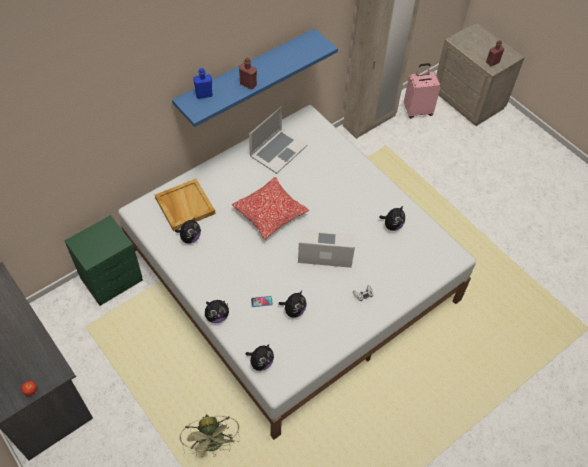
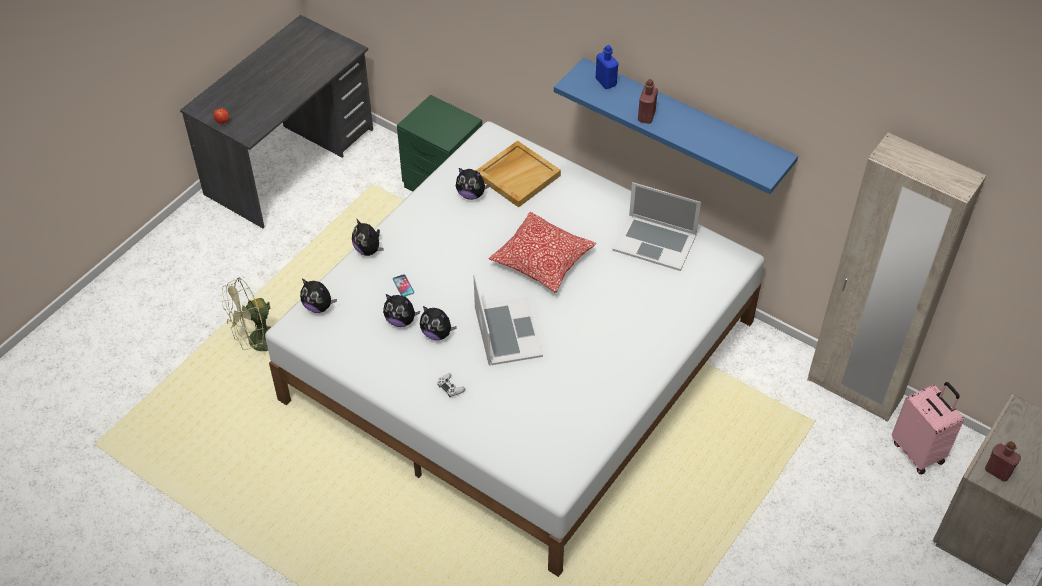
camera: 75 degrees right, 5 degrees down
plush toy [379,205,405,231] -> plush toy moved to [420,306,457,340]

